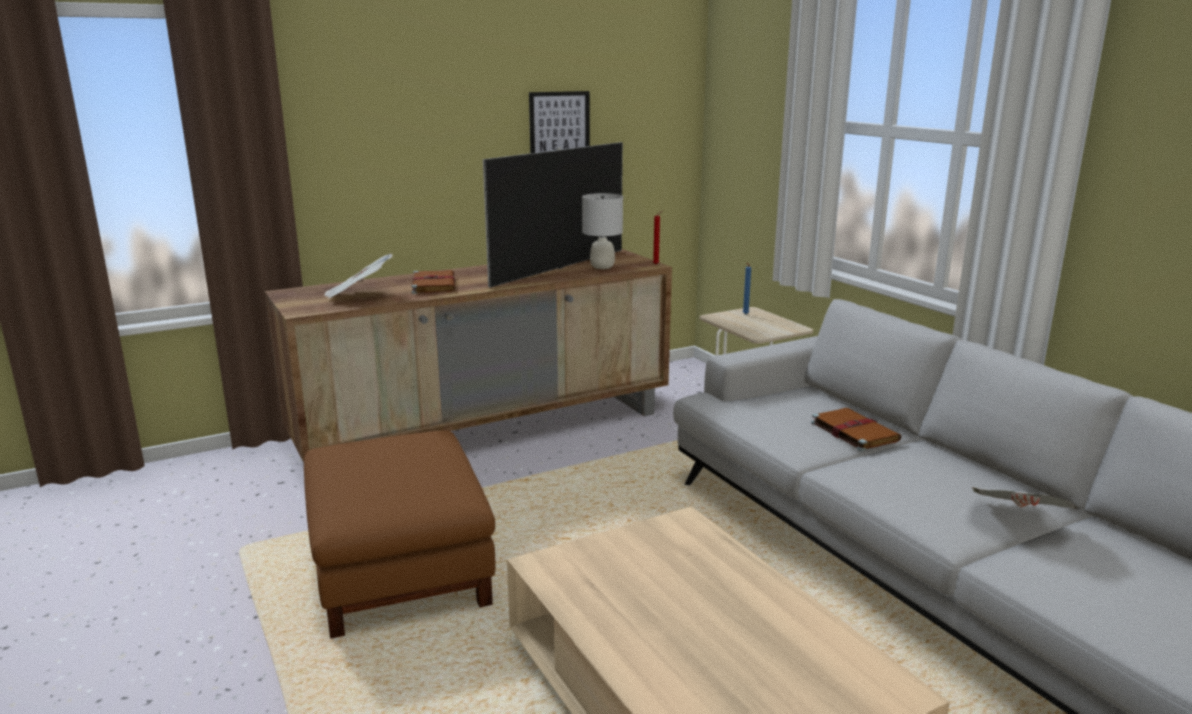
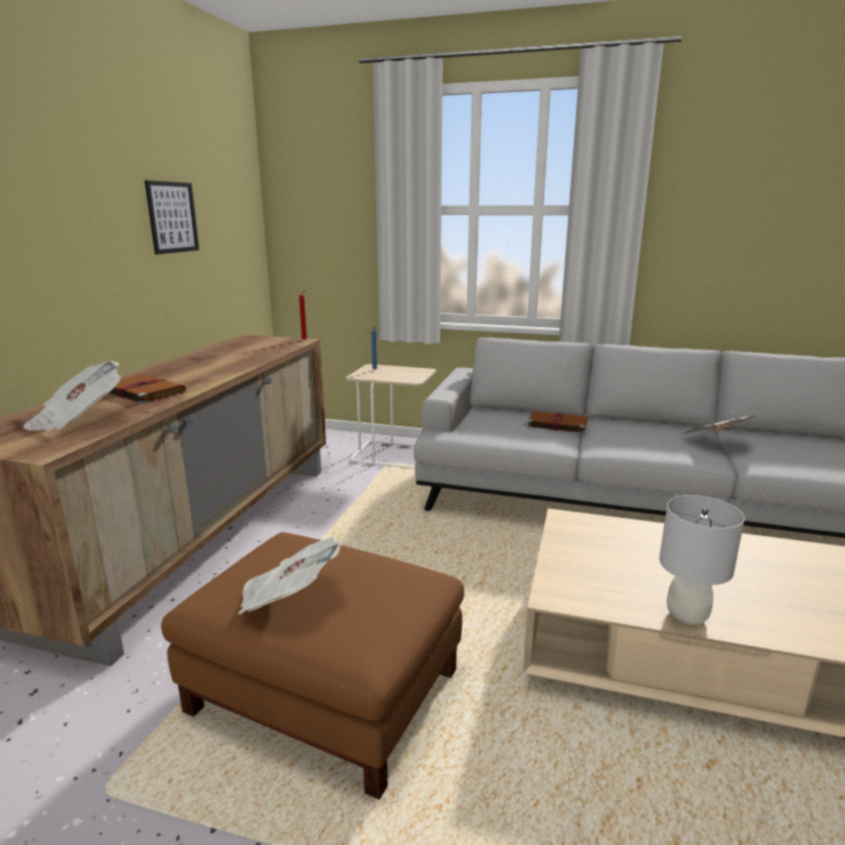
camera: 45 degrees left, 0 degrees up
television [483,142,623,288] -> none
grey table lamp [582,193,623,269] -> grey table lamp moved to [659,495,745,625]
none -> newspaper [238,536,340,615]

